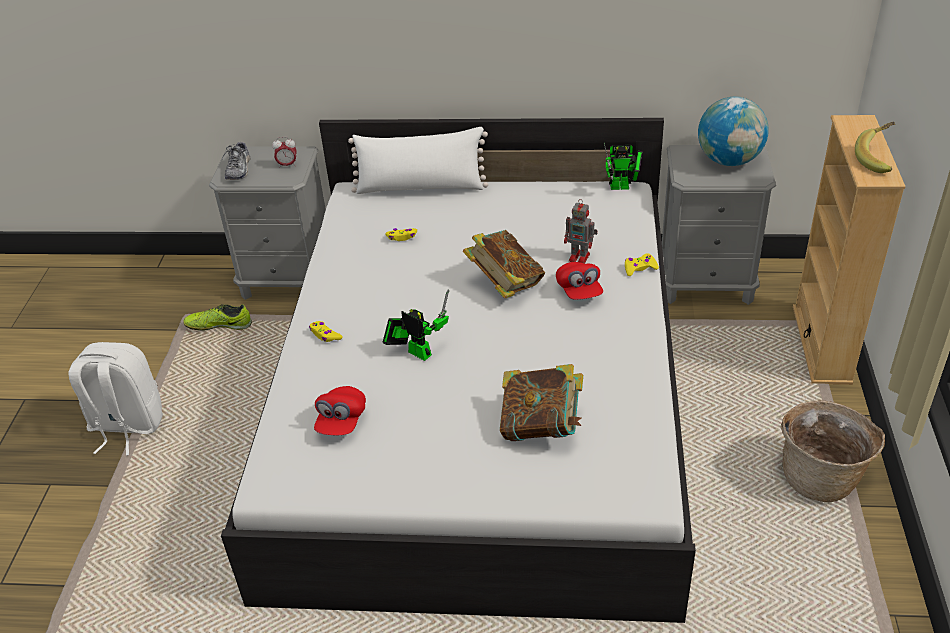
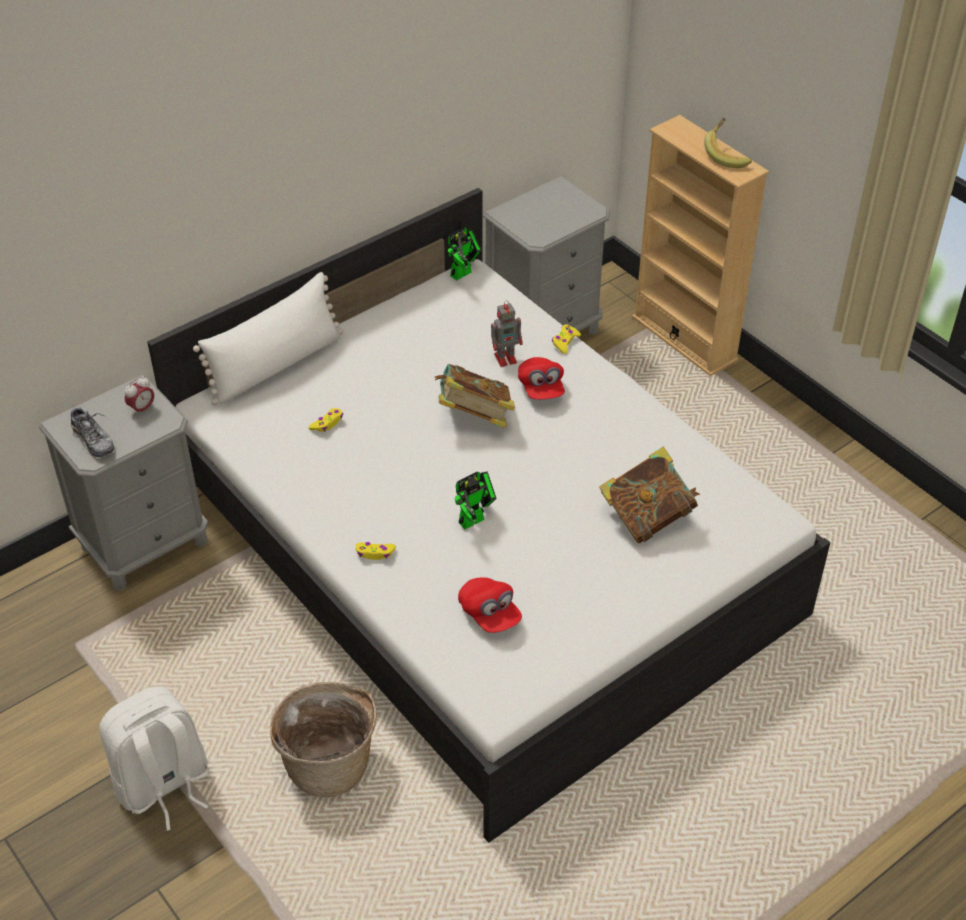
camera: 45 degrees left, 5 degrees up
shoe [183,304,252,330] -> none
toy robot [383,290,449,361] -> toy robot turned 150 degrees clockwise [455,471,496,529]
red cap [556,262,603,300] -> red cap turned 45 degrees clockwise [518,357,565,400]
globe [698,97,769,166] -> none
basket [781,401,885,502] -> basket moved to [270,682,377,797]

